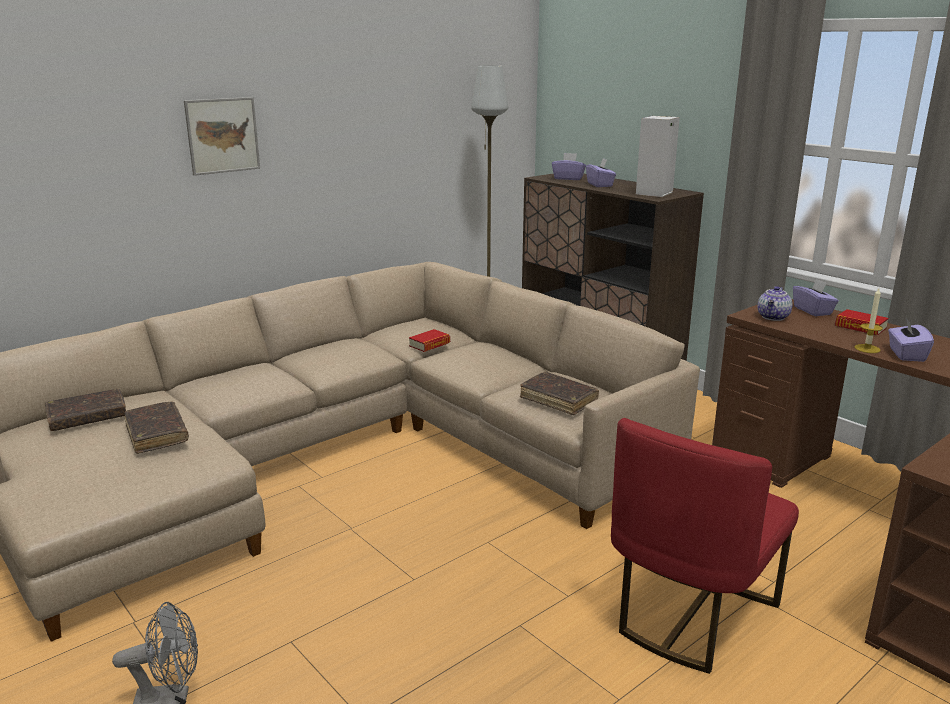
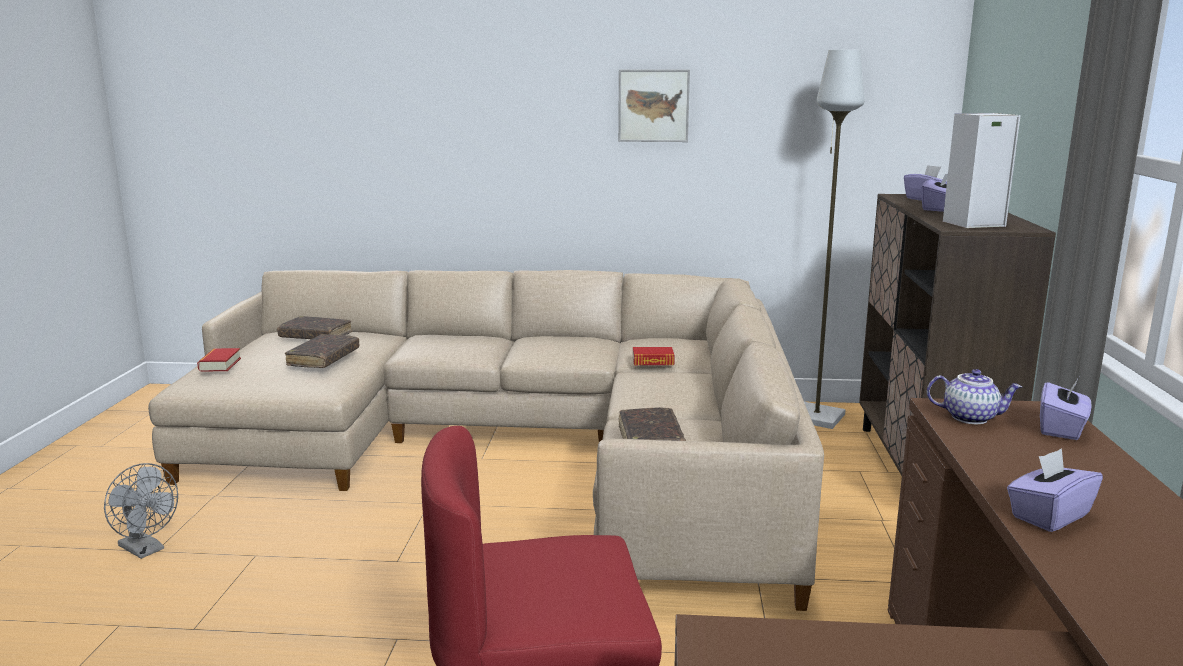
camera: 45 degrees right, 5 degrees down
picture [184,97,260,176] -> picture moved to [618,70,690,142]
teapot [757,286,792,321] -> teapot turned 150 degrees counterclockwise [927,369,1022,424]
book [835,309,889,335] -> book moved to [197,348,241,372]
candle [854,288,883,353] -> none

